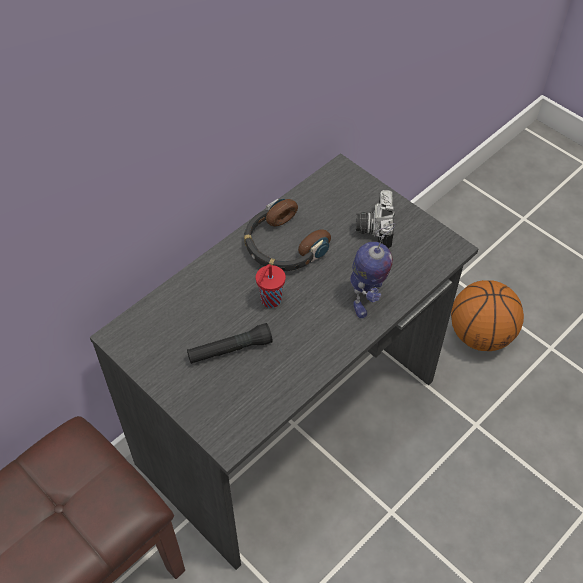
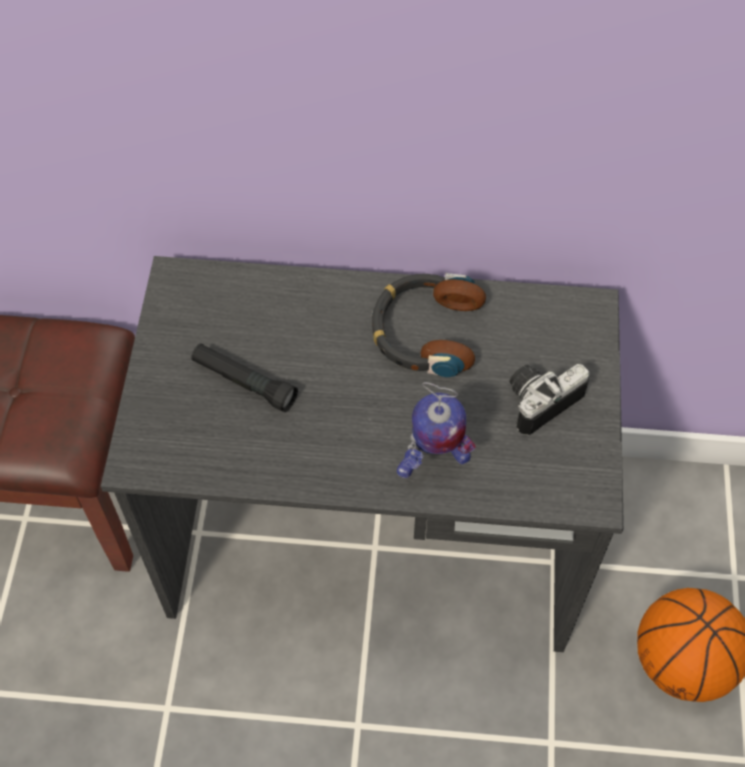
camera: 50 degrees right, 5 degrees up
red cup [256,264,286,308] -> none

